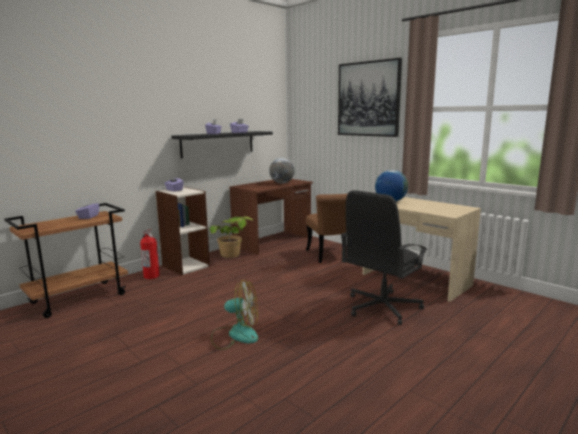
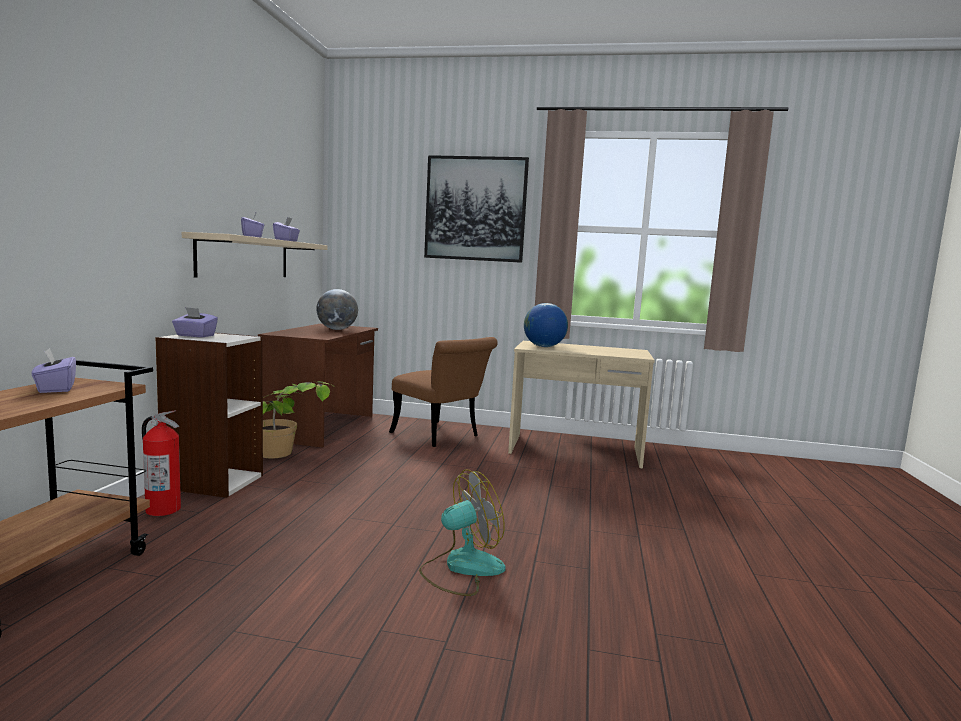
camera: 35 degrees left, 5 degrees down
black shelf [171,131,273,159] -> beige shelf [182,232,328,277]
black office chair [341,190,427,325] -> none

